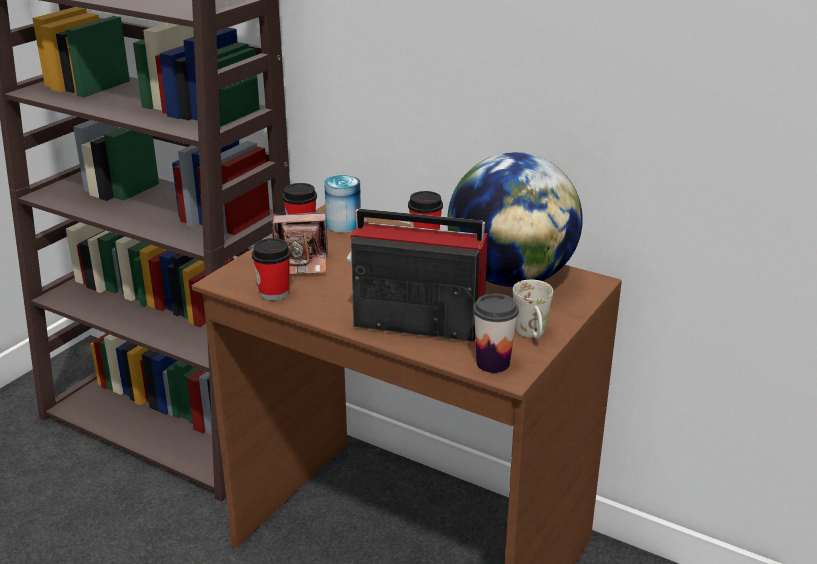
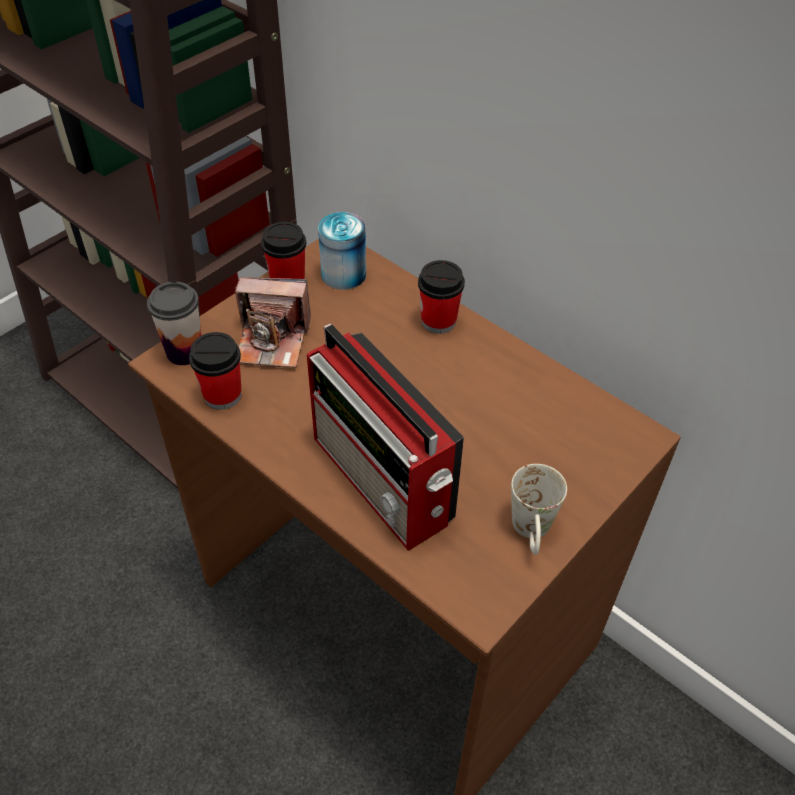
camera: 10 degrees right, 20 degrees up
radio [346,209,488,342] -> radio turned 150 degrees counterclockwise [307,324,464,551]
globe [447,152,583,287] -> none
cup [473,293,519,373] -> cup moved to [147,281,201,365]

